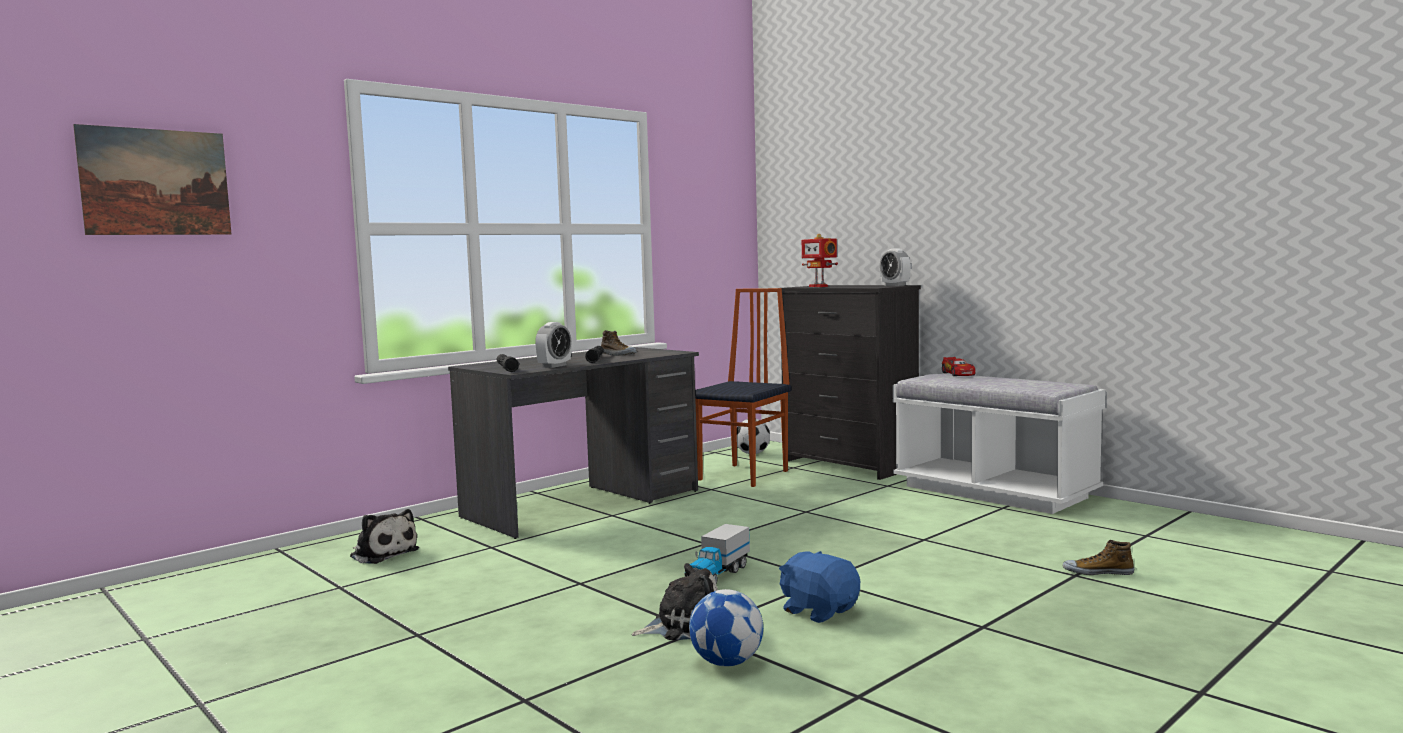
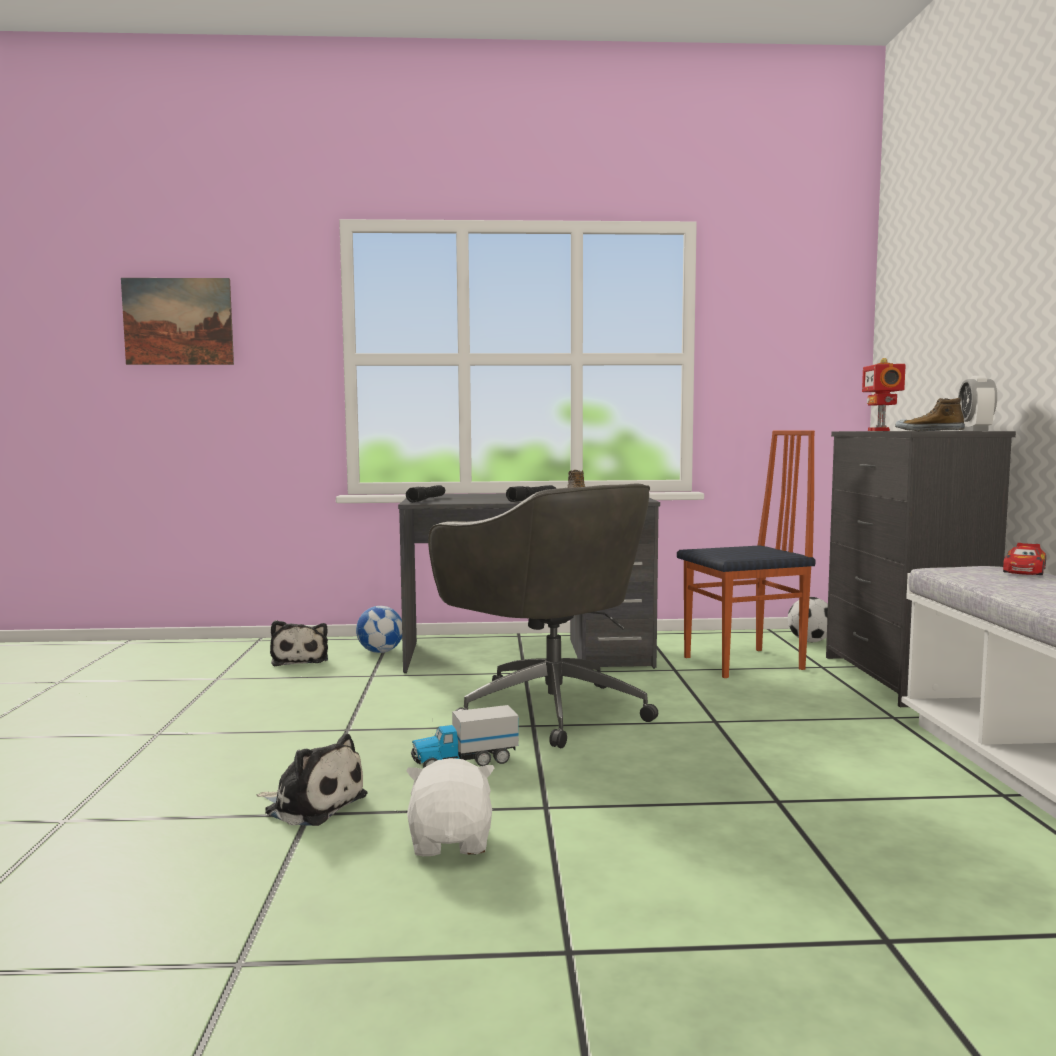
camera: 40 degrees right, 0 degrees up
alarm clock [535,322,571,368] -> none
football [689,589,763,667] -> football moved to [356,606,402,653]
blue plush toy [779,551,860,623] -> white plush toy [406,758,494,856]
shoe [1063,540,1134,575] -> shoe moved to [895,398,965,431]
none -> grey office chair [428,484,658,748]

